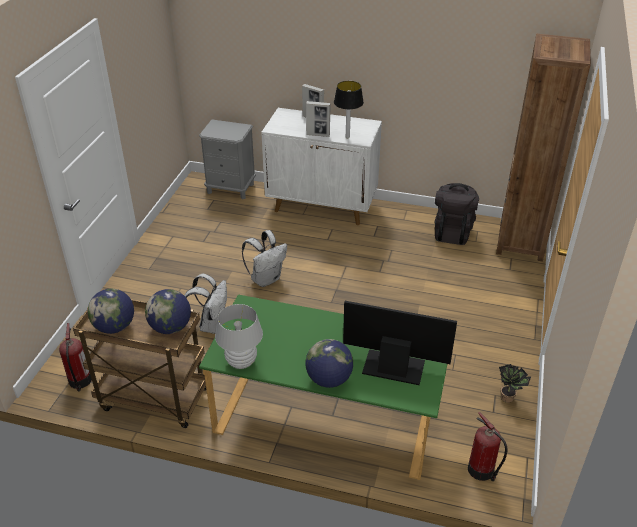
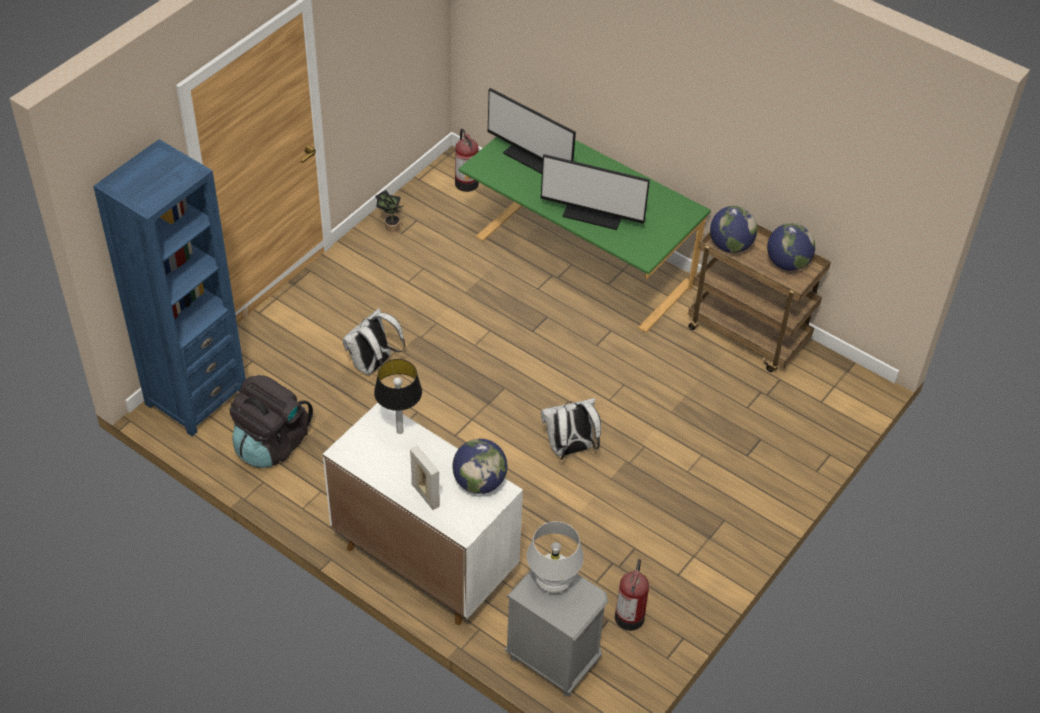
camera: 160 degrees left, 10 degrees up
fire extinguisher [59,323,92,392] -> fire extinguisher moved to [615,559,649,631]
white backpack [184,274,227,334] -> white backpack moved to [342,308,405,375]
white table lamp [215,304,263,369] -> white table lamp moved to [527,521,584,593]
globe [305,339,353,388] -> globe moved to [452,439,507,494]
picture frame [306,101,331,137] -> none
brown bookcase [496,34,591,262] -> blue bookcase [93,139,246,437]
none -> monitor [541,154,650,230]

